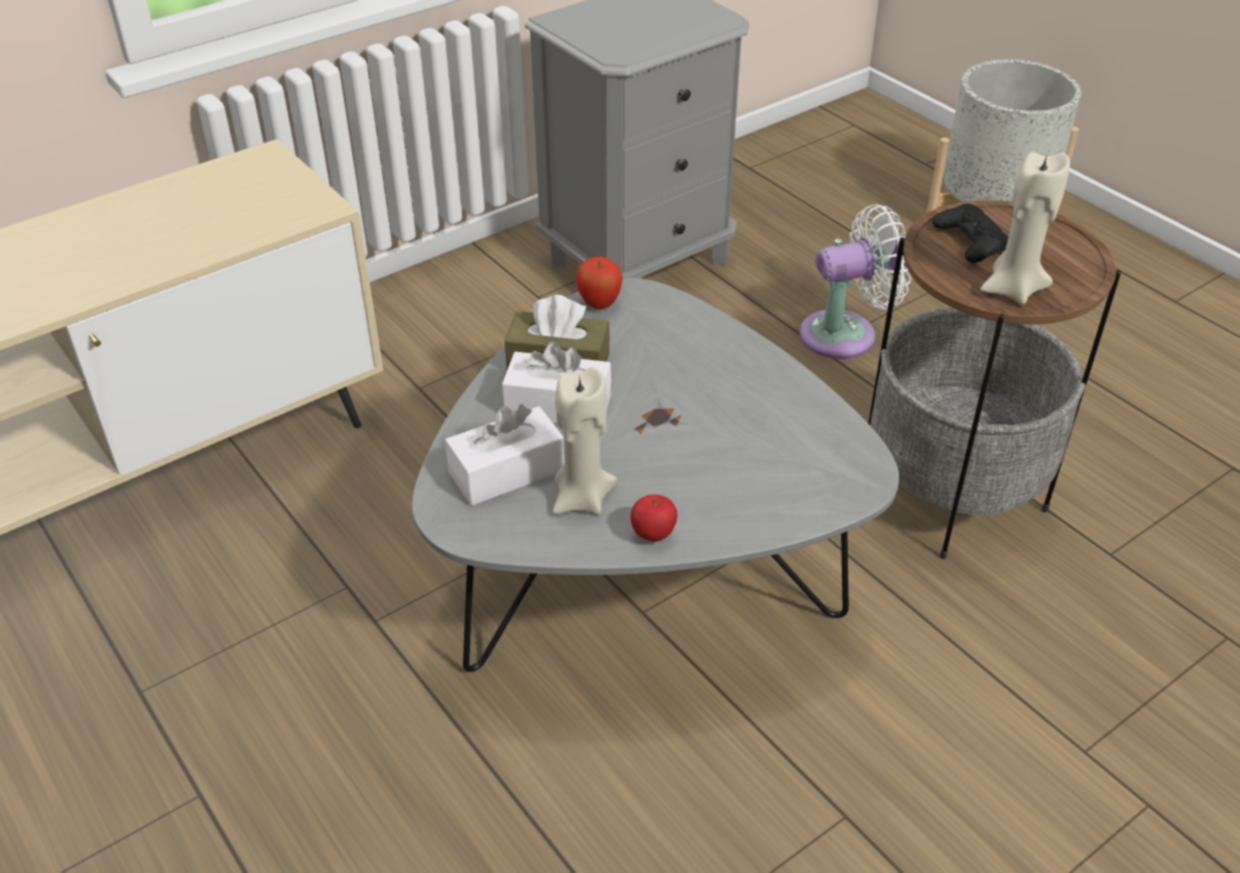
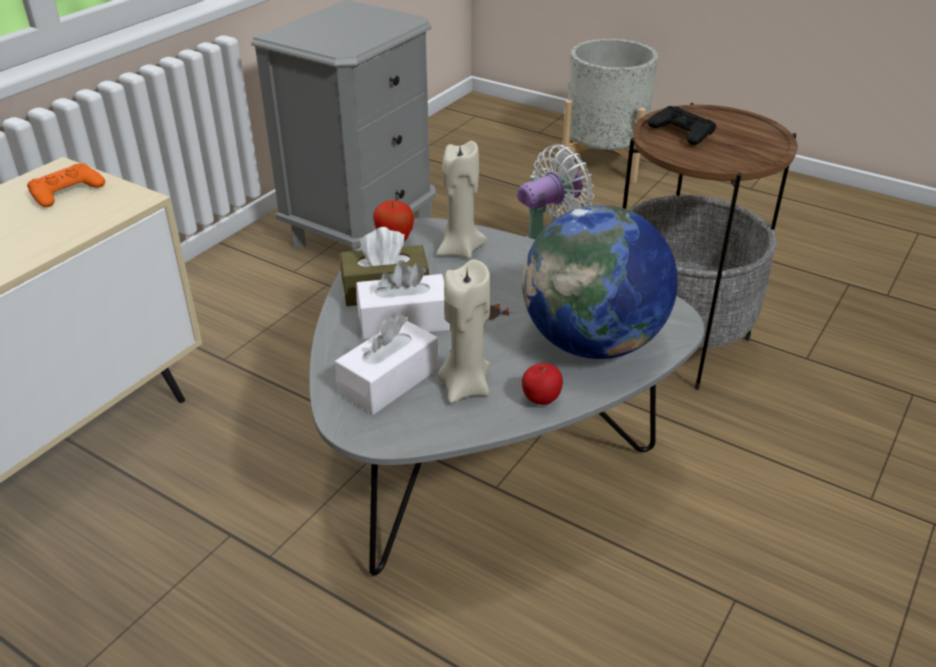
camera: 20 degrees left, 5 degrees down
beige candle [980,152,1070,305] -> beige candle moved to [437,141,487,259]
none -> orange game controller [27,163,105,207]
none -> globe [522,205,678,359]

